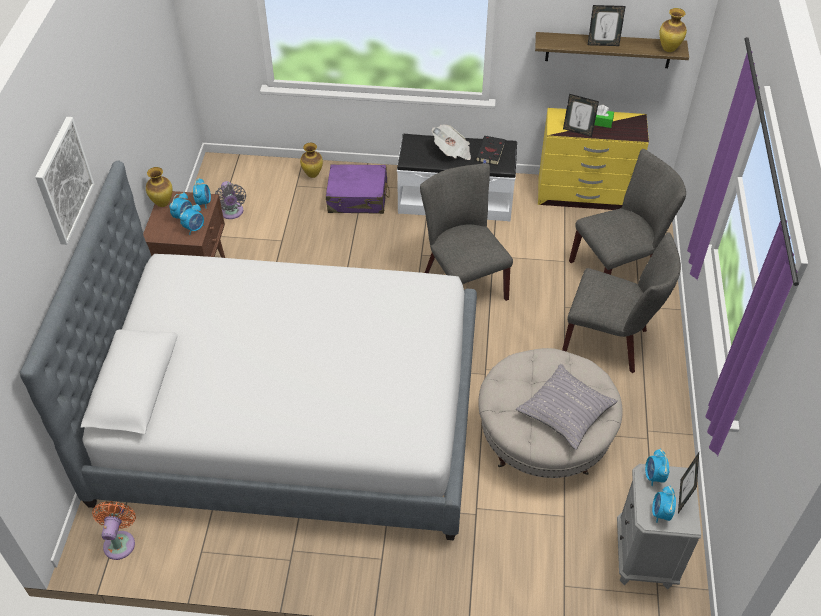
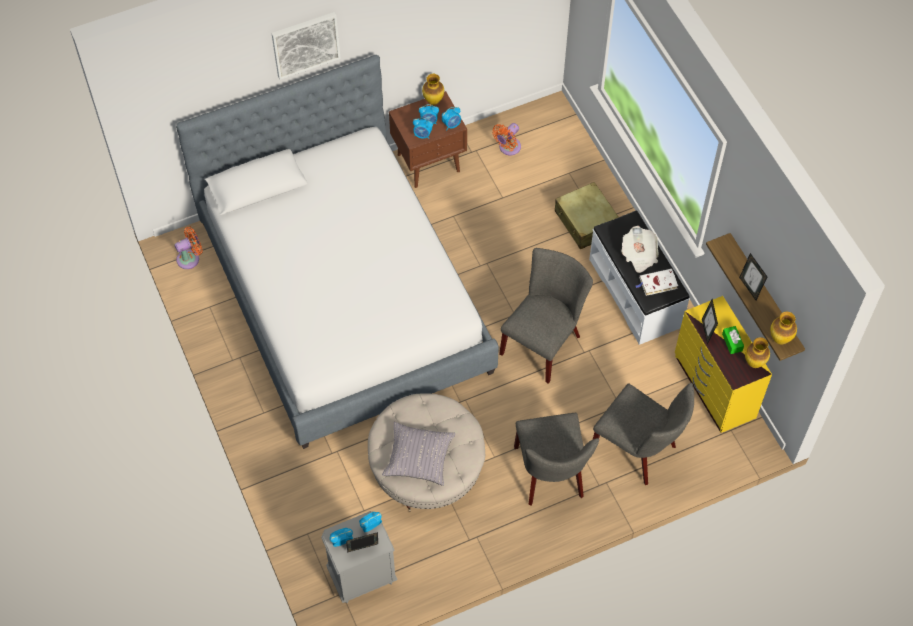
camera: 60 degrees right, 10 degrees up
grey fan [215,181,246,219] -> orange fan [492,123,521,155]
vase [300,143,323,178] -> vase moved to [745,337,770,368]
purple suitcase [326,164,390,214] -> beige suitcase [555,182,619,249]
black book [476,136,506,165] -> white book [636,269,678,296]

